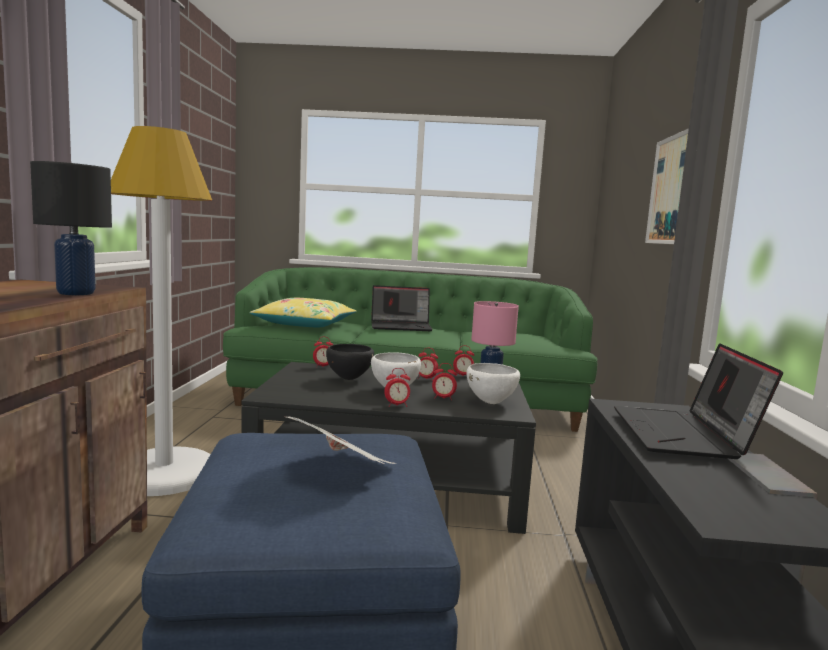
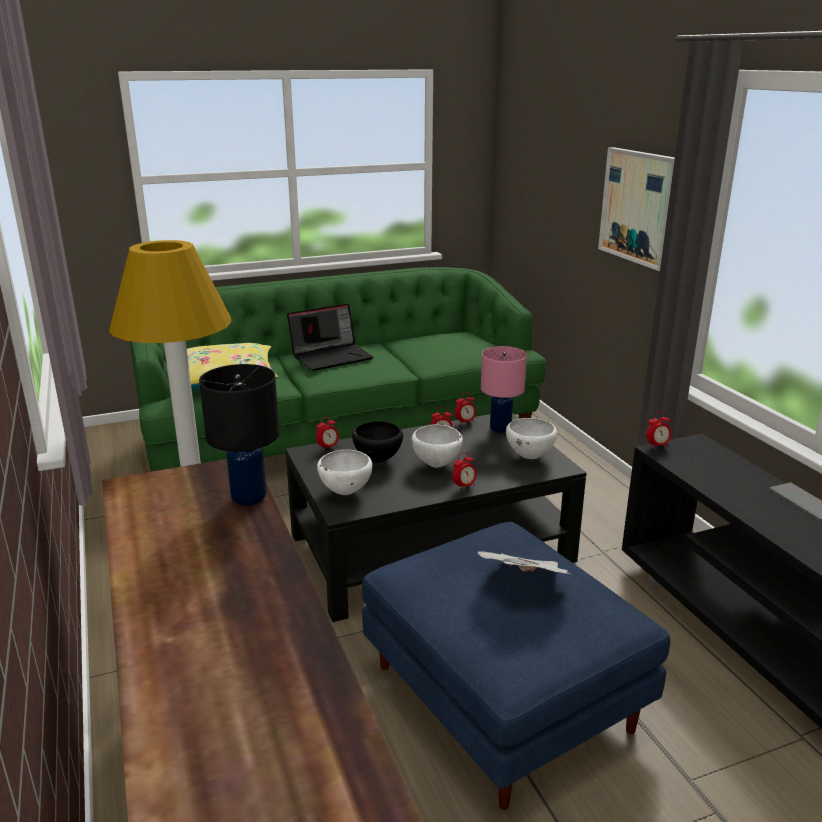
camera: 25 degrees left, 15 degrees up
alarm clock [432,363,457,400] -> alarm clock moved to [646,412,672,449]
laptop [614,343,783,459] -> none
none -> white bowl [317,450,372,495]

